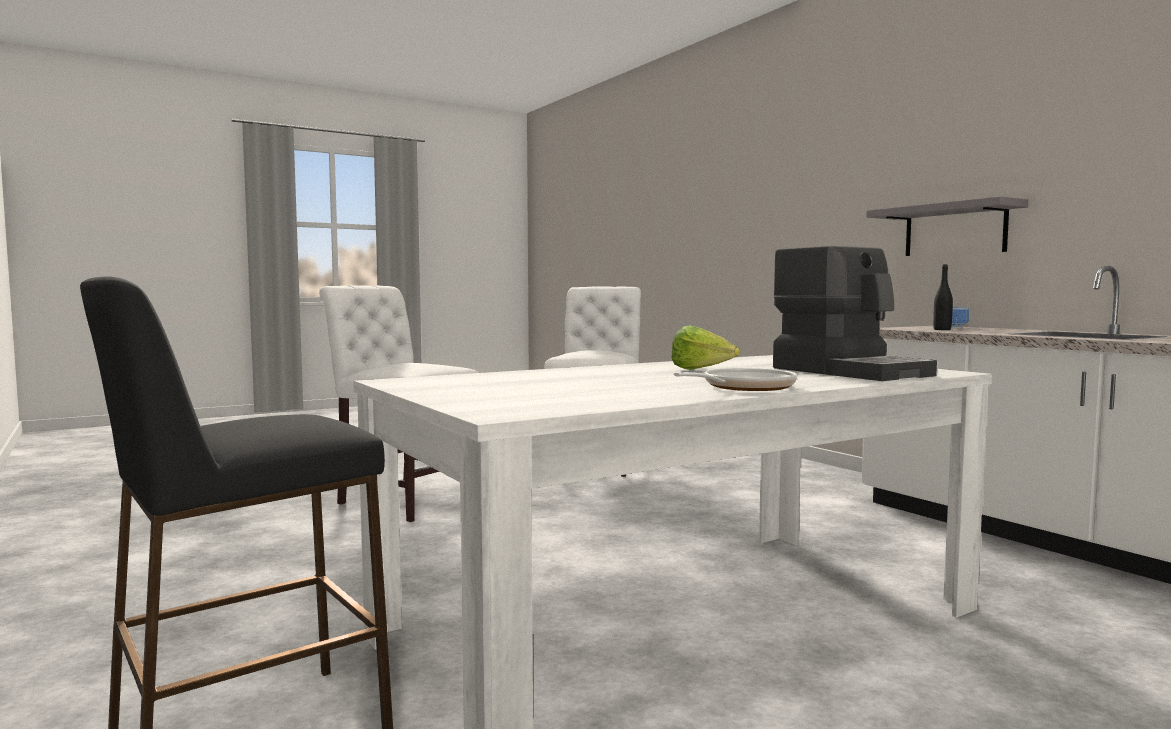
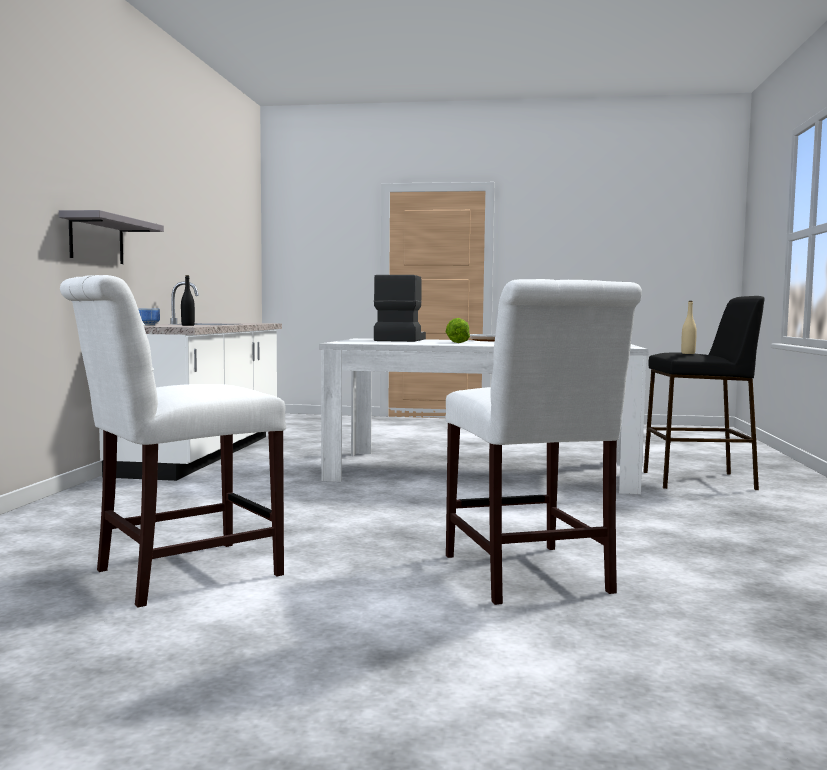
camera: 140 degrees left, 0 degrees up
none -> beige bottle [681,301,697,354]

